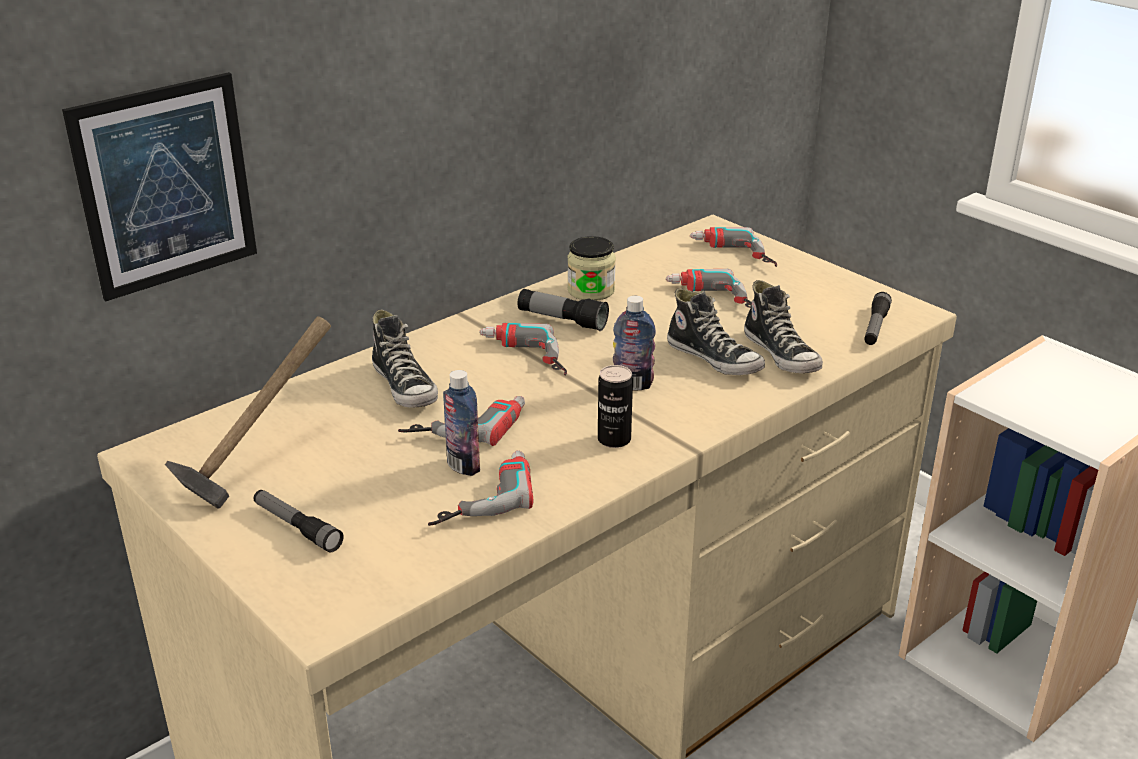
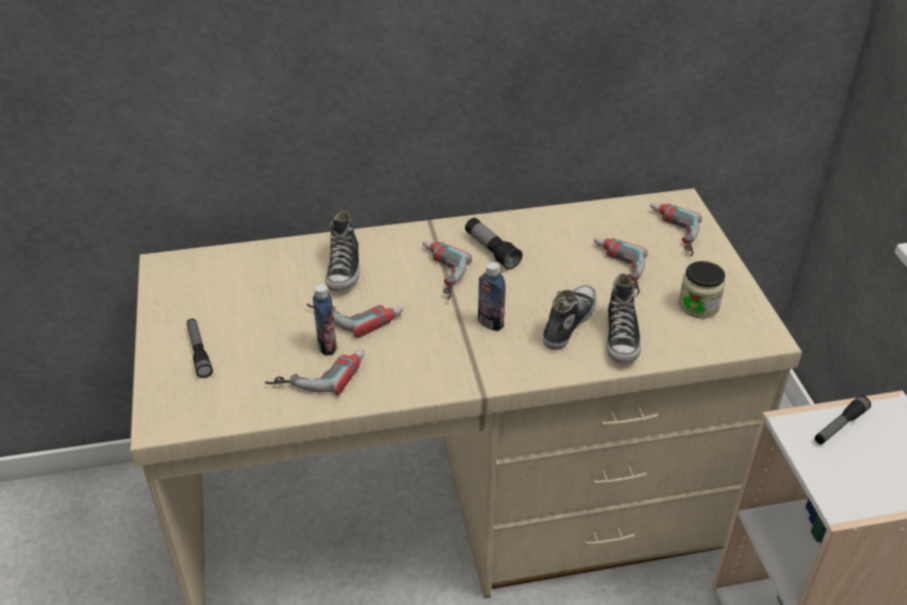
camera: 30 degrees right, 10 degrees up
picture [62,72,257,301] -> none
hammer [165,316,331,509] -> none
jar [567,236,616,301] -> jar moved to [678,261,725,319]
can [598,365,633,448] -> none
shoe [667,288,765,375] -> shoe turned 135 degrees counterclockwise [543,285,597,350]
flashlight [865,292,892,345] -> flashlight moved to [815,395,871,444]

